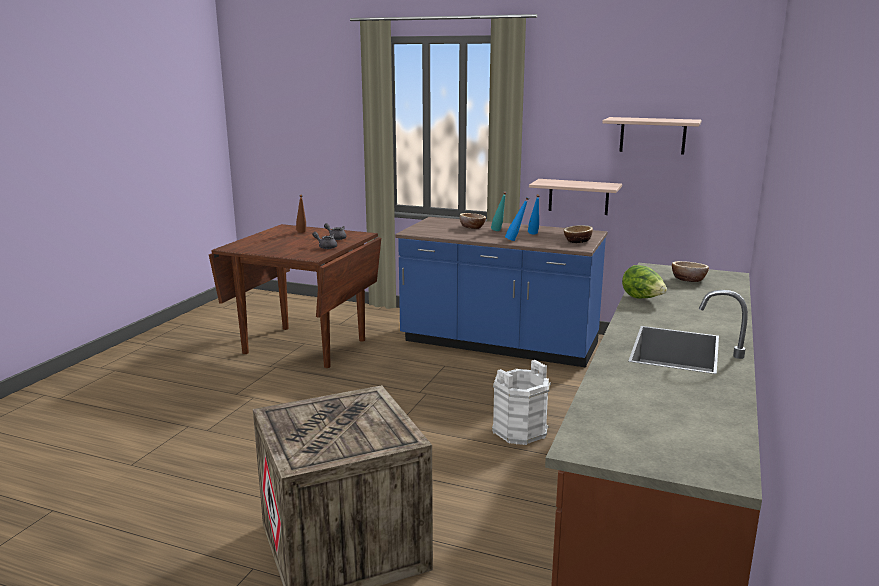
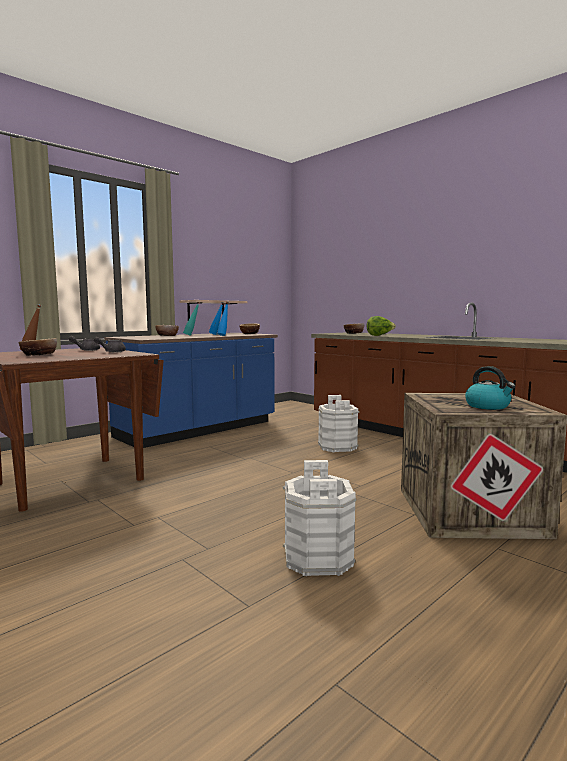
camera: 65 degrees left, 10 degrees down
shelf [603,117,701,155] -> none
none -> bowl [19,338,57,356]
none -> white bucket [283,460,357,576]
none -> kettle [465,366,515,410]

